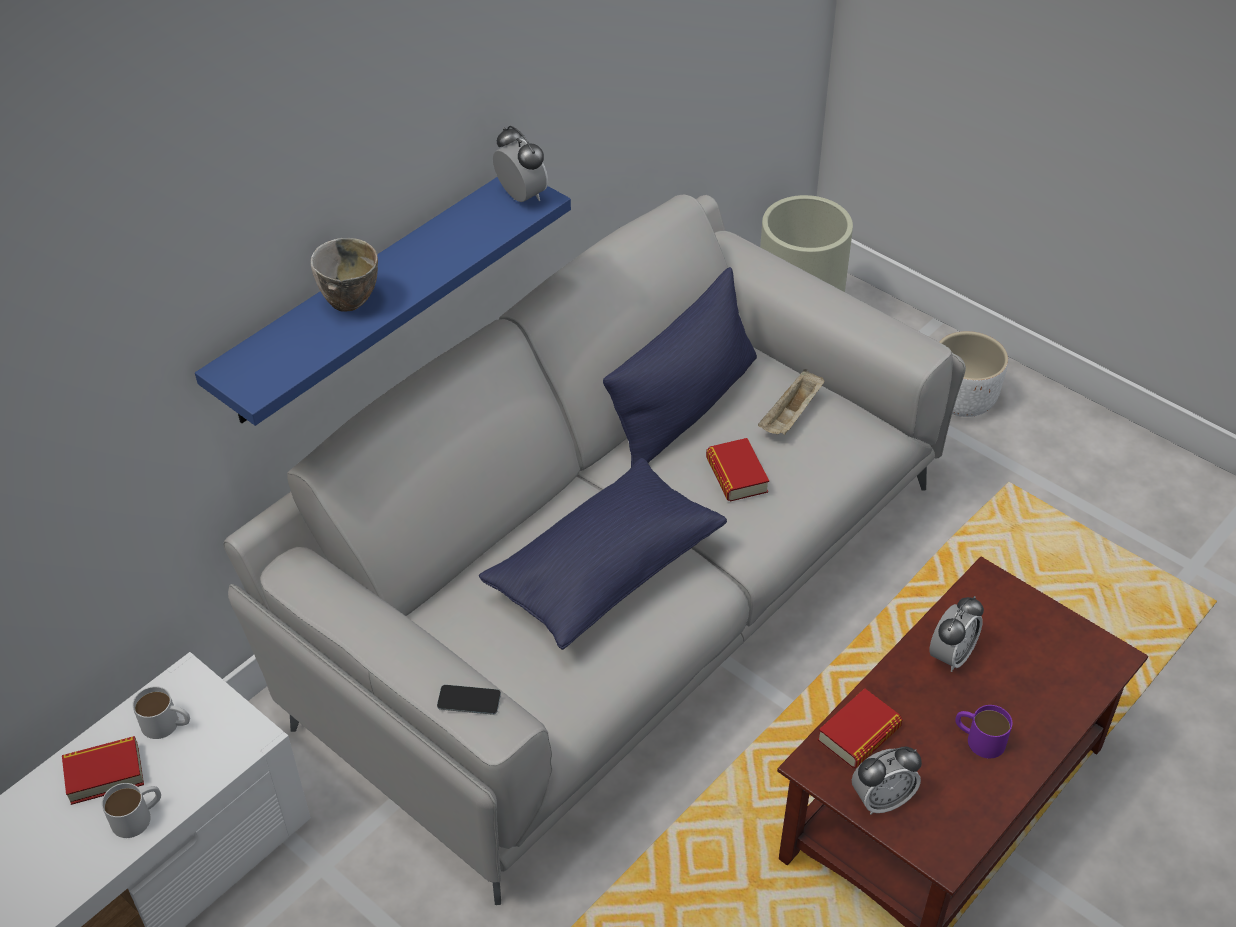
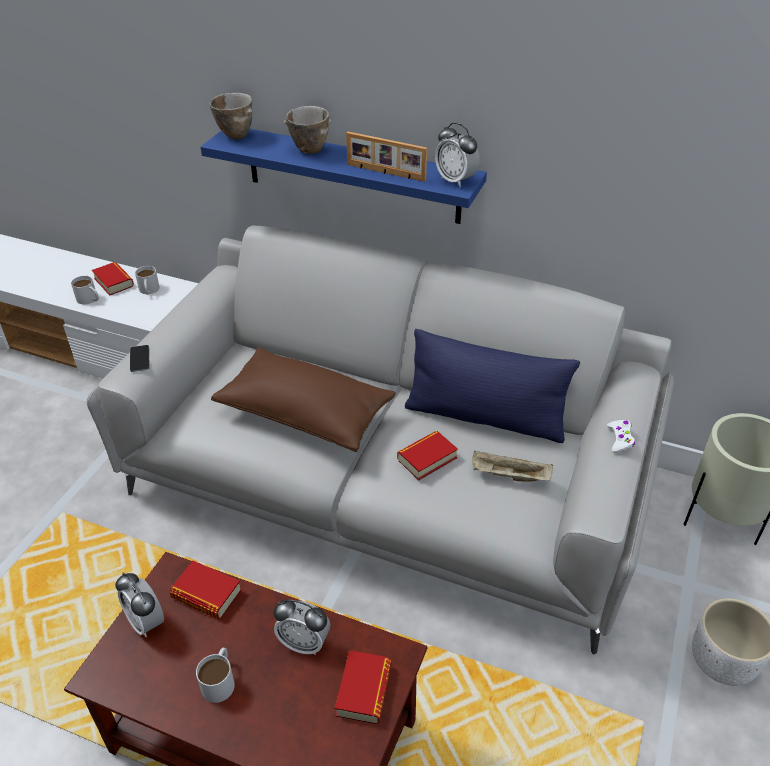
camera: 70 degrees right, 5 degrees down
blue pillow [479,458,727,650] -> brown pillow [211,348,396,452]
alarm clock [493,126,548,202] -> alarm clock turned 105 degrees clockwise [435,122,480,187]
purple mug [955,705,1012,758] -> white mug [196,648,235,703]
none -> bowl [210,93,252,139]
none -> book [335,650,391,724]
none -> picture frame [346,132,427,182]
none -> white game controller [607,420,635,453]

